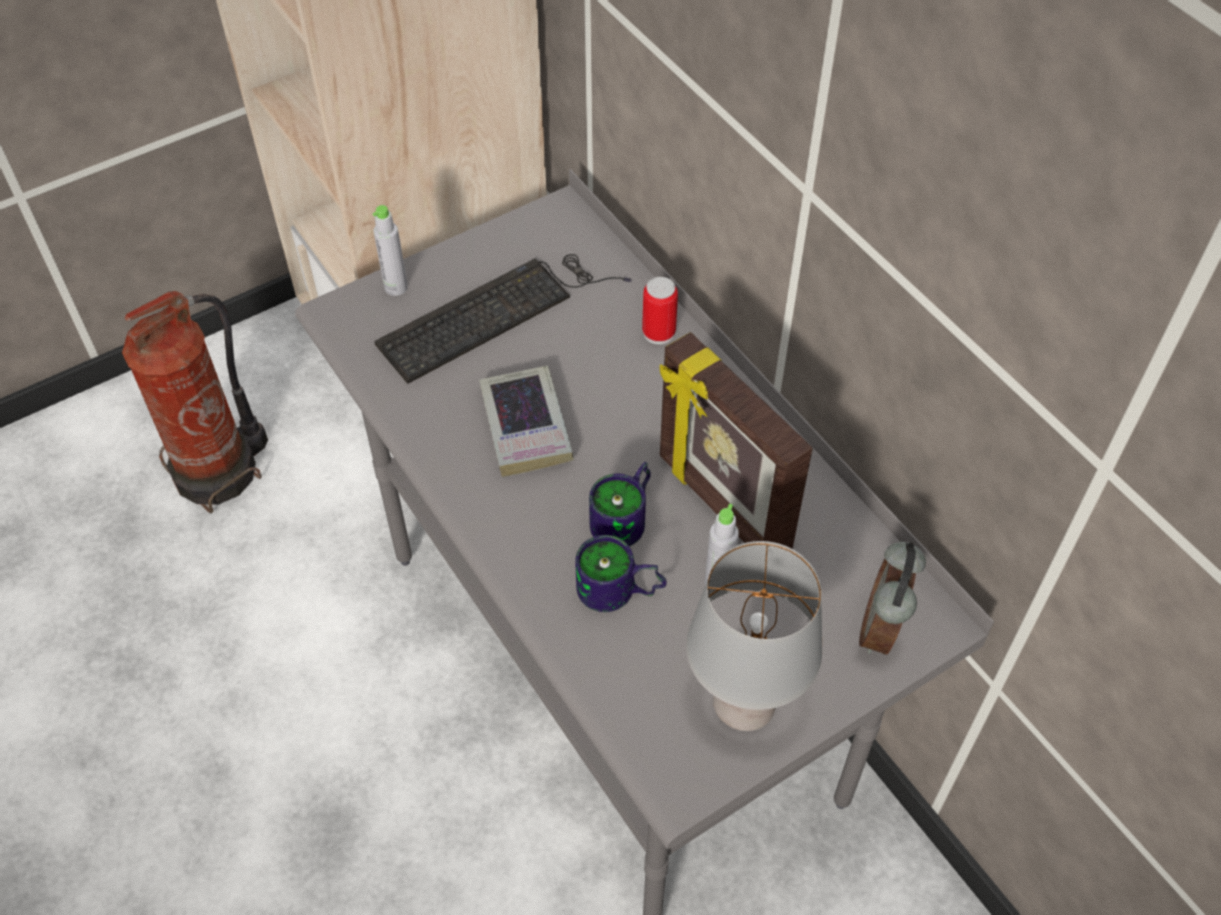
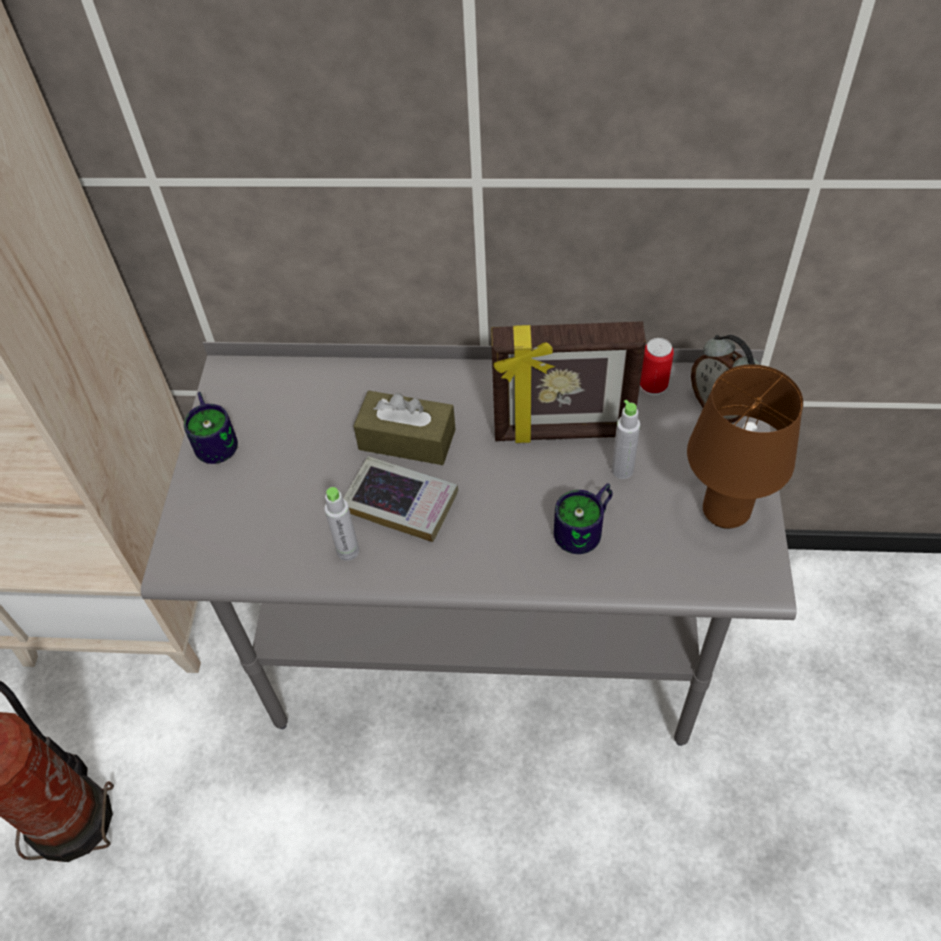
camera: 50 degrees left, 0 degrees up
grey bottle [372,205,408,296] -> grey bottle moved to [324,487,359,561]
keyboard [374,254,632,384] -> none
mug [589,462,651,546] -> mug moved to [184,392,238,464]
can [642,277,678,344] -> can moved to [640,338,674,396]
grey table lamp [686,541,822,731] -> brown table lamp [687,364,803,529]
none -> brown tissue box [354,391,456,465]

